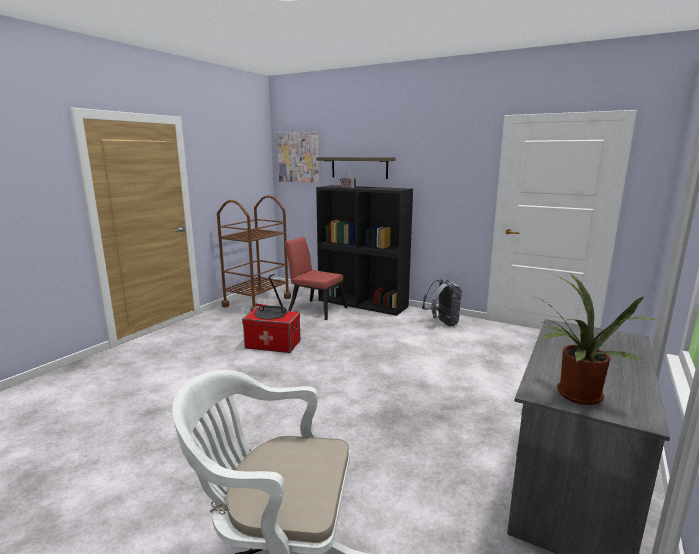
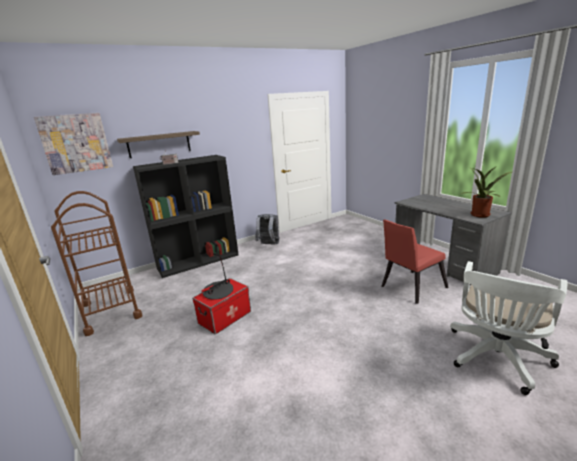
camera: 60 degrees left, 5 degrees up
red chair [285,236,347,320] -> red chair moved to [382,220,449,304]

